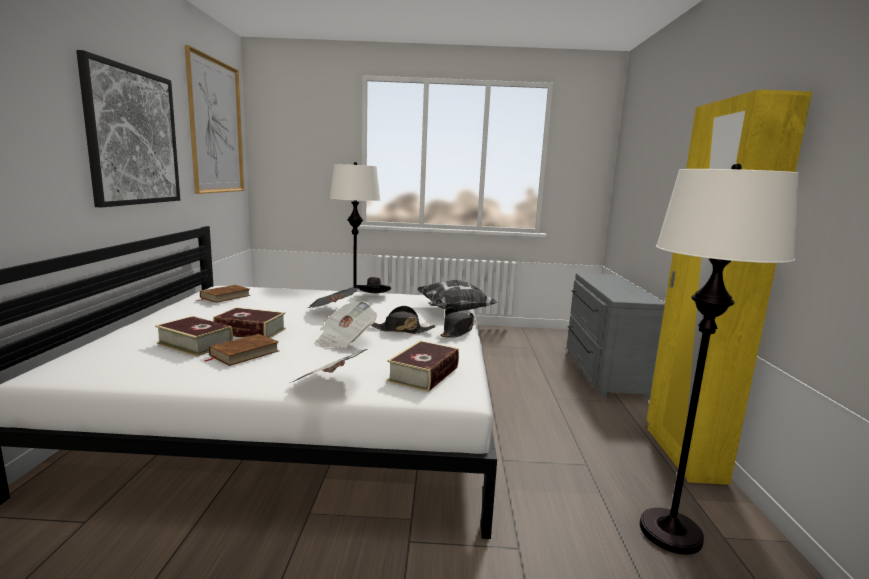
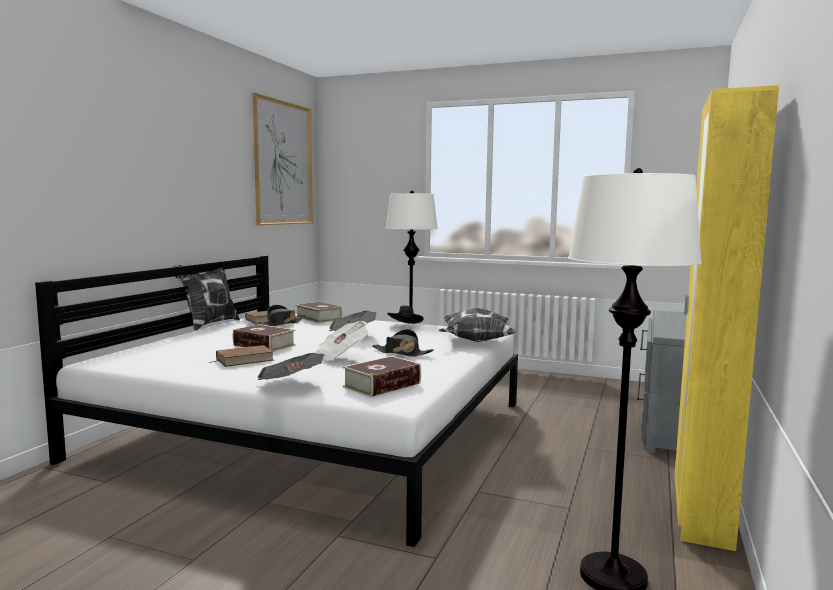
camera: 20 degrees right, 5 degrees down
picture [76,50,180,207] -> none
book [155,316,233,356] -> book moved to [295,302,342,323]
black hat [440,307,474,338] -> black hat moved to [255,305,306,327]
none -> pillow [173,265,240,331]

